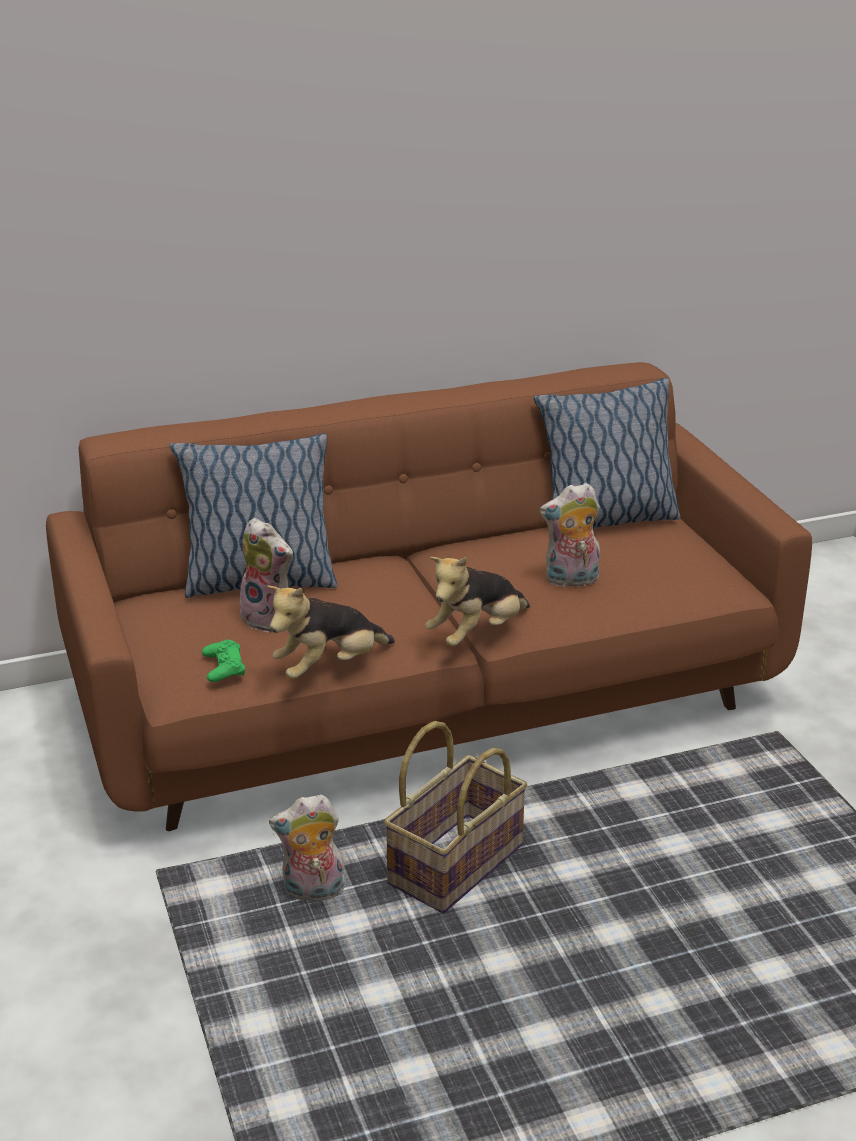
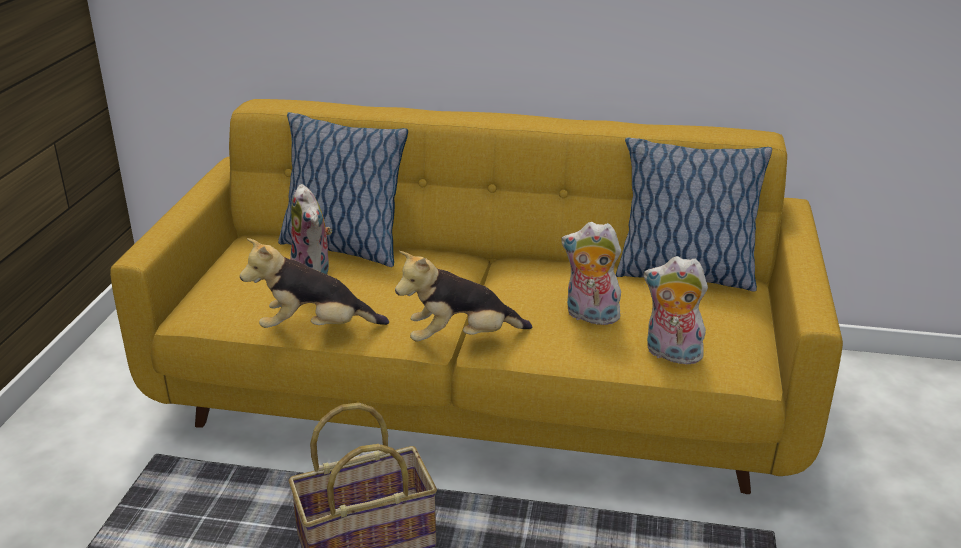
camera: 30 degrees right, 0 degrees up
brown sofa [46,362,812,831] -> yellow sofa [110,99,843,494]
green game controller [202,640,245,682] -> none
plush toy [269,795,346,901] -> plush toy moved to [644,256,709,364]

